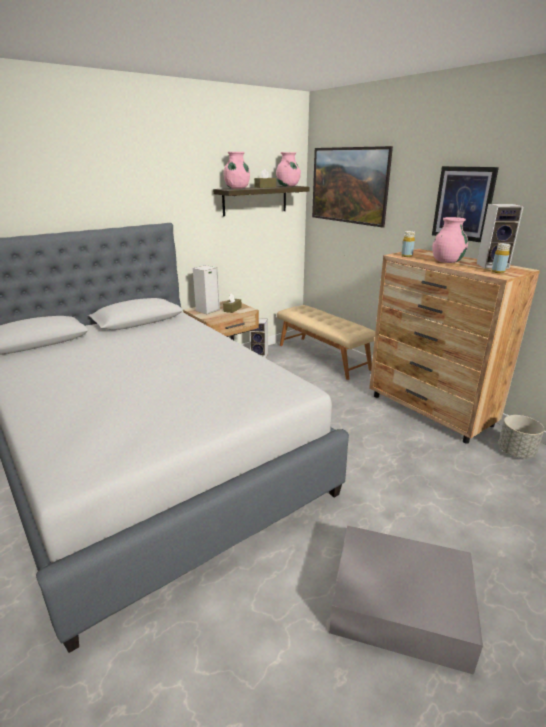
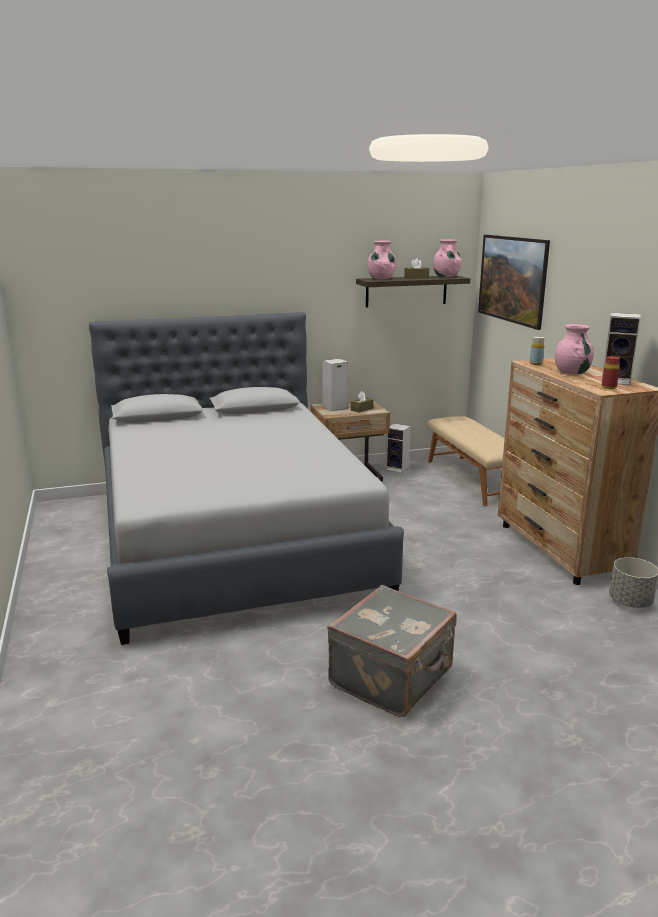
camera: 20 degrees right, 5 degrees down
grey storage box [329,526,483,675] -> grey suitcase [327,585,457,717]
picture [432,166,499,242] -> none
yellow bottle [492,243,511,273] -> red bottle [602,356,620,389]

